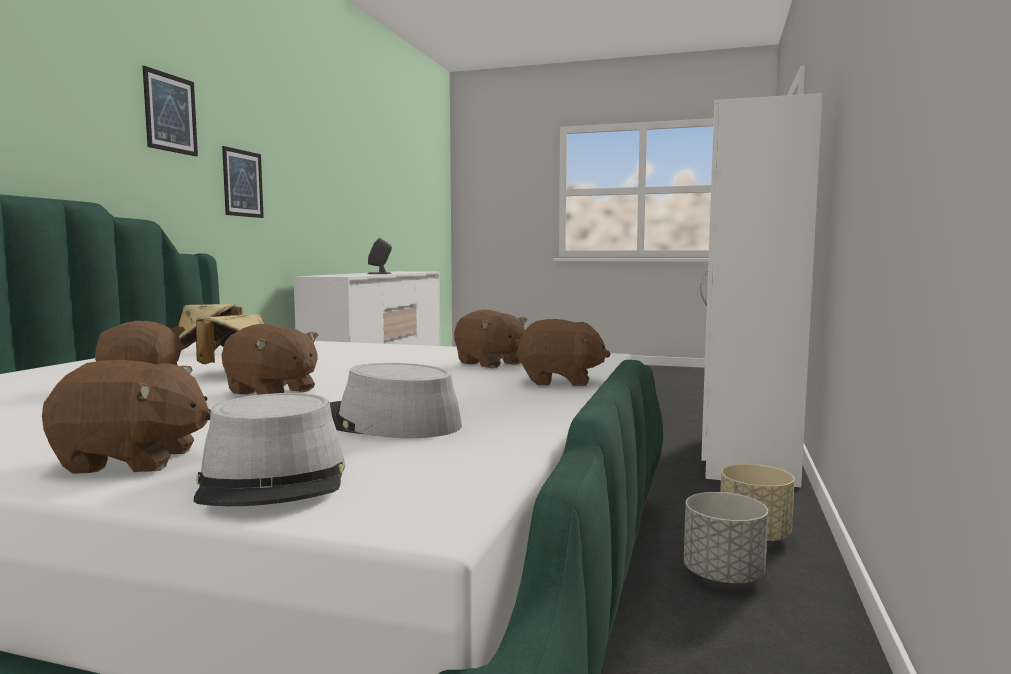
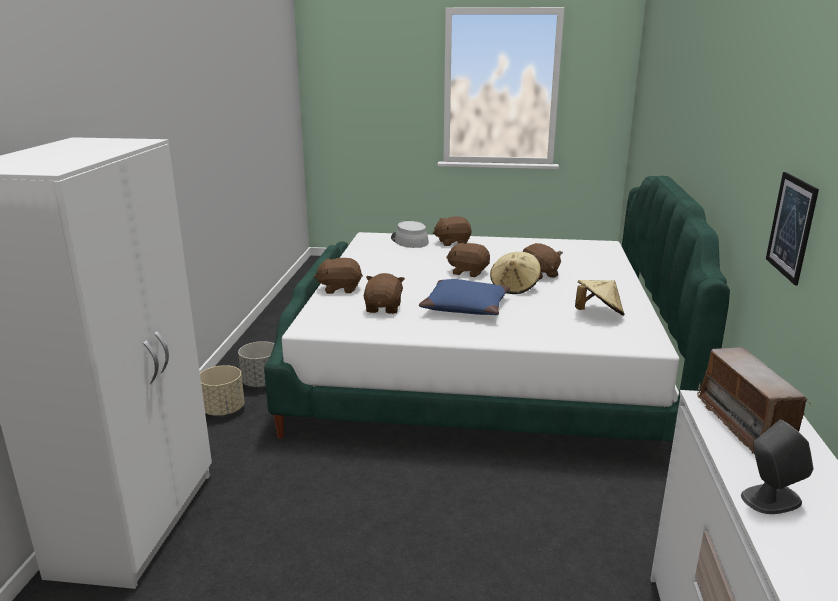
camera: 170 degrees right, 15 degrees up
picture [143,66,198,156] -> none
grey hat [330,363,462,438] -> none
brown plush toy [454,310,527,368] -> brown plush toy turned 60 degrees clockwise [364,273,405,314]
none -> blue pillow [419,279,511,315]
none -> radio [697,347,811,454]

